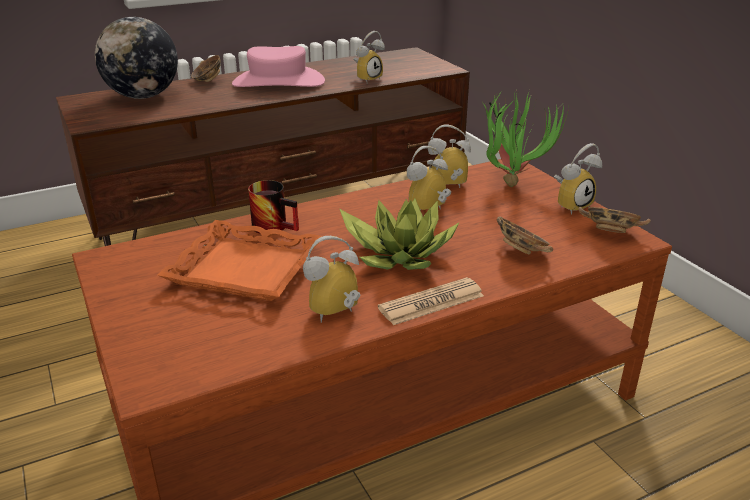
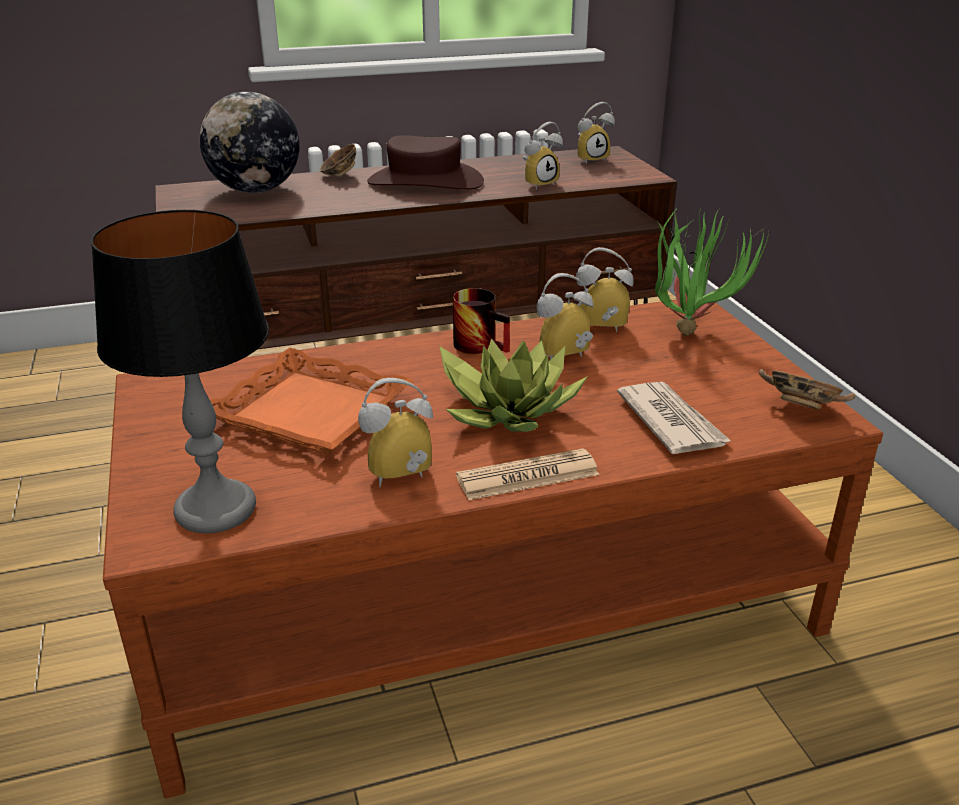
camera: 10 degrees right, 0 degrees up
pink hat [232,46,325,87] -> brown hat [367,135,484,190]
mug [248,180,299,234] -> mug moved to [453,288,510,354]
bowl [497,217,553,254] -> newspaper [617,382,731,454]
alarm clock [554,143,602,214] -> alarm clock moved to [577,102,615,164]
none -> table lamp [91,210,269,533]

